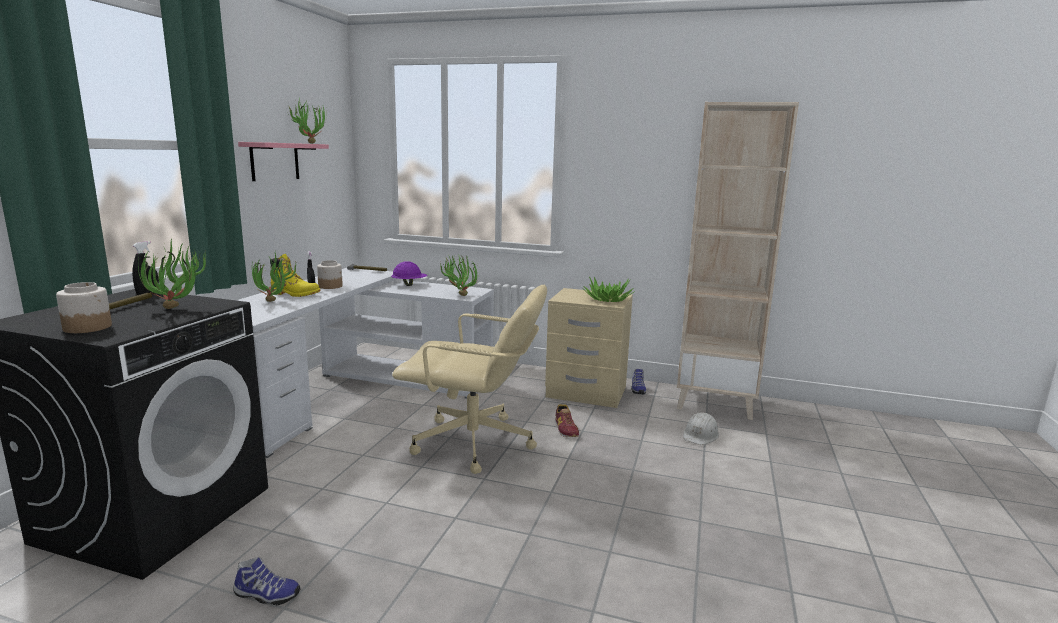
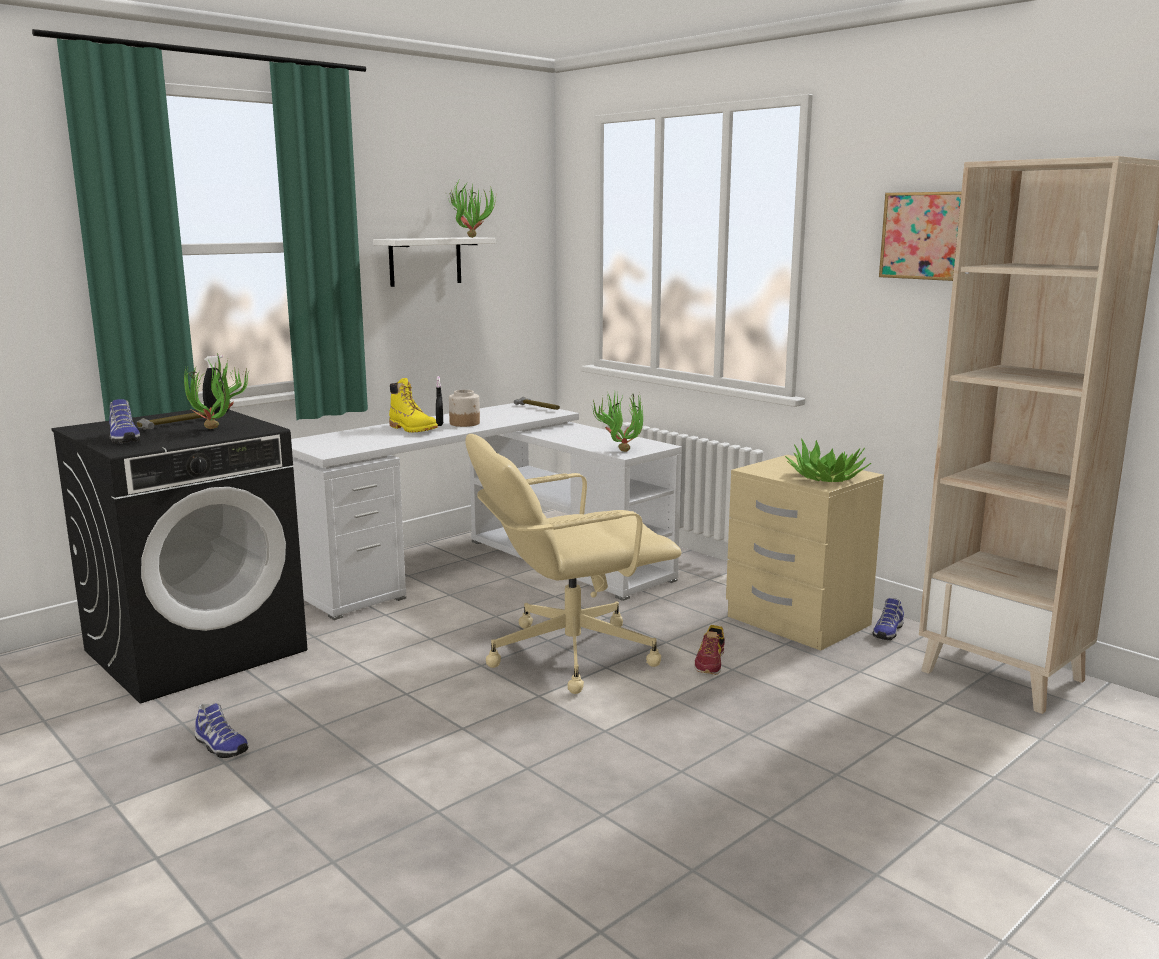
camera: 30 degrees right, 0 degrees up
jar [56,282,112,333] -> shoe [109,399,140,444]
pink shelf [238,142,329,181] -> white shelf [373,237,495,287]
potted plant [252,253,297,302] -> none
purple hard hat [391,261,427,286] -> none
beige office chair [392,285,547,474] -> beige office chair turned 120 degrees clockwise [465,434,682,694]
white hard hat [683,412,719,445] -> none
none -> picture [879,191,962,281]

